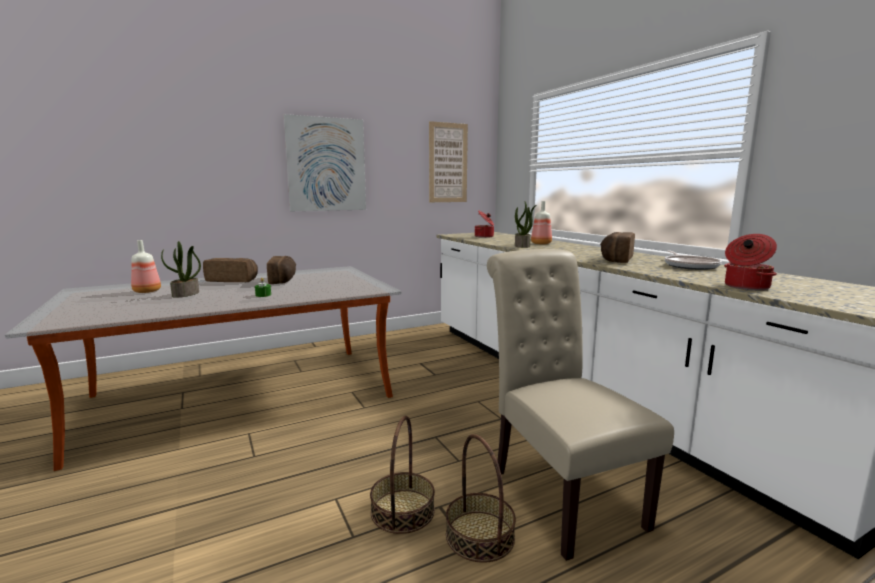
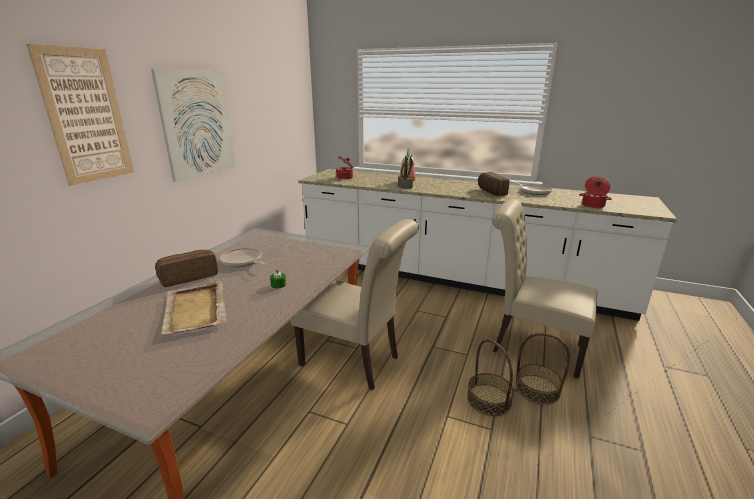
camera: 40 degrees left, 10 degrees up
bottle [131,240,161,293] -> none
potted plant [161,241,201,298] -> beige tray [161,281,227,335]
bread [267,256,296,284] -> frying pan [220,248,267,267]
picture [429,121,468,202] -> picture moved to [26,44,134,186]
none -> beige chair [290,219,419,390]

